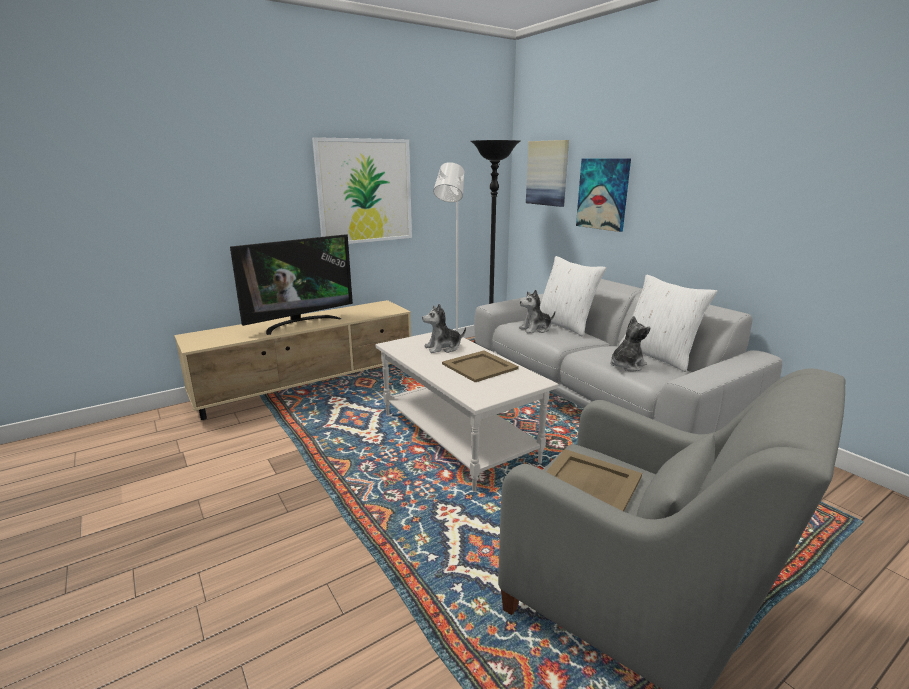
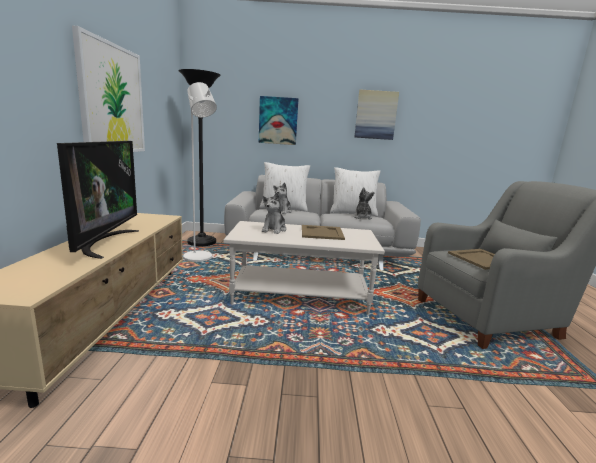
camera: 55 degrees left, 5 degrees down
picture [526,140,569,207] -> picture moved to [355,90,399,140]

